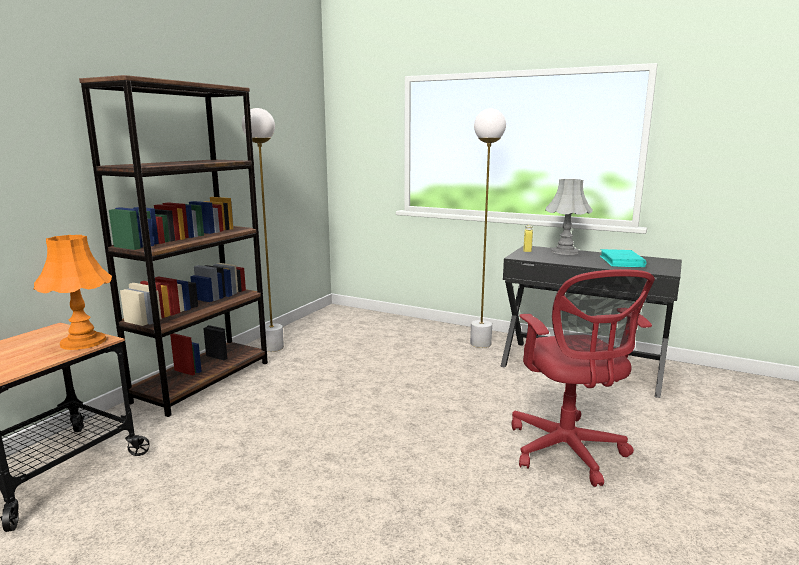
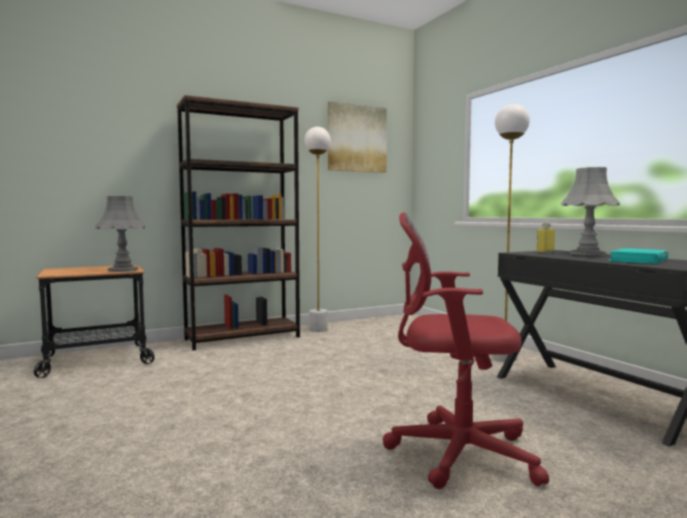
camera: 35 degrees right, 10 degrees down
orange table lamp [33,235,112,350] -> grey table lamp [95,196,146,272]
red office chair [512,269,655,487] -> red office chair turned 75 degrees clockwise [383,212,549,489]
none -> picture [328,101,387,173]

